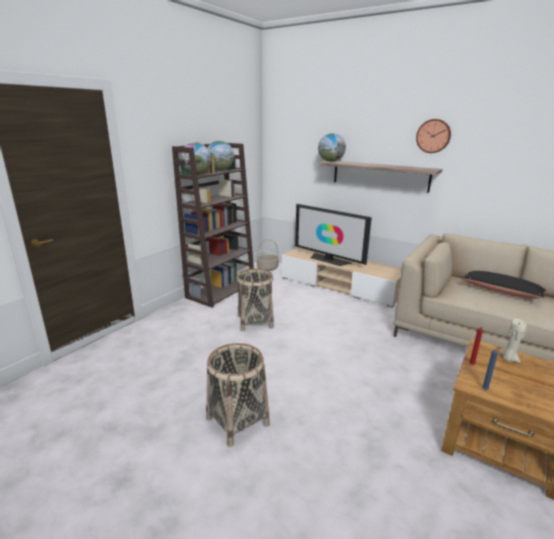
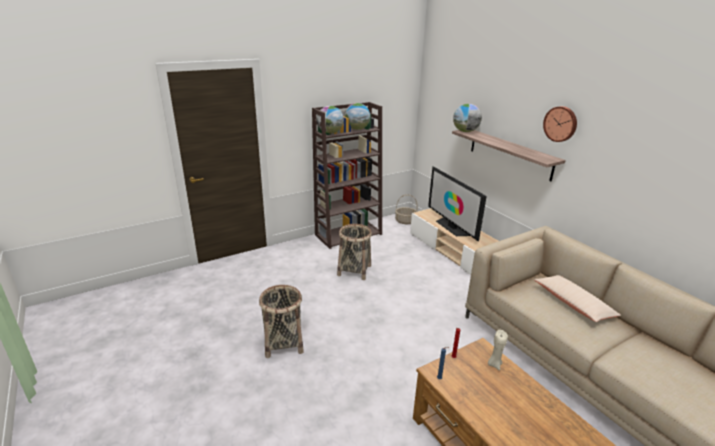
camera: 25 degrees right, 5 degrees up
black pillow [461,271,546,299] -> beige pillow [534,275,621,322]

